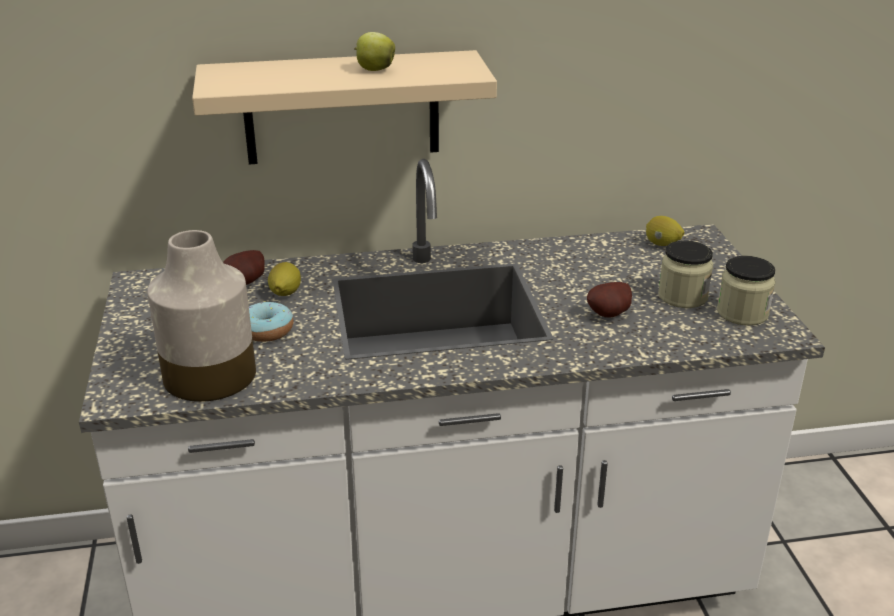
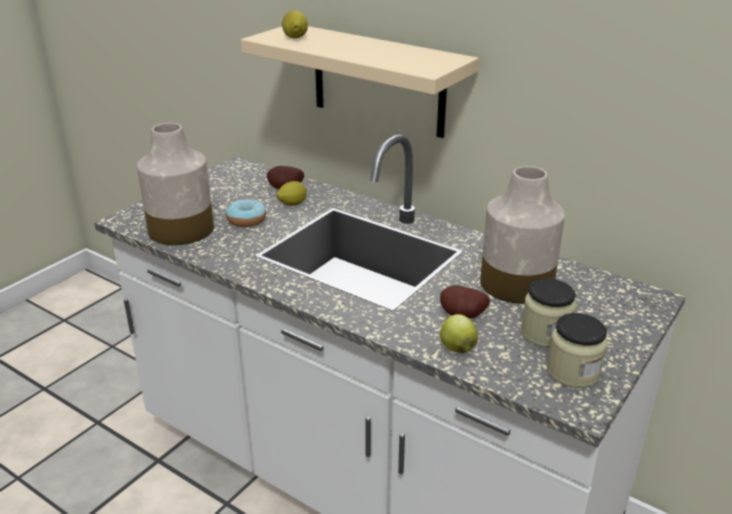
camera: 45 degrees right, 0 degrees up
apple [354,32,395,71] -> apple moved to [440,314,478,353]
lemon [646,216,684,246] -> lemon moved to [282,10,308,38]
none -> beige vase [480,166,565,304]

